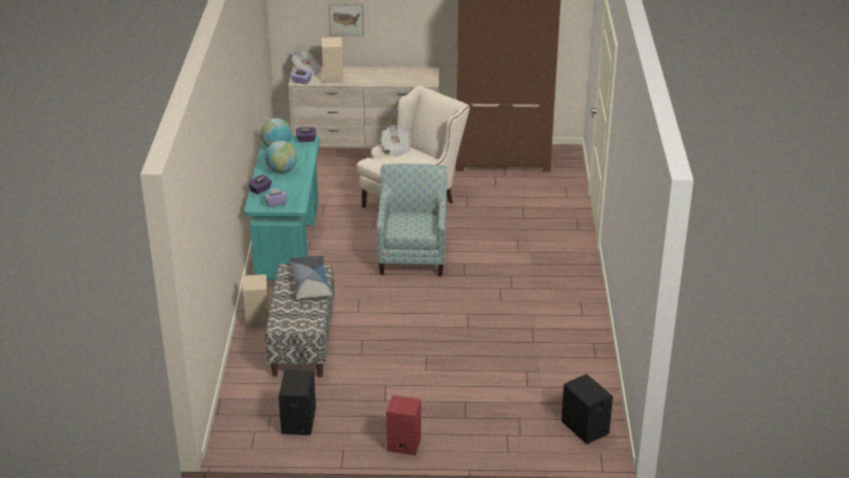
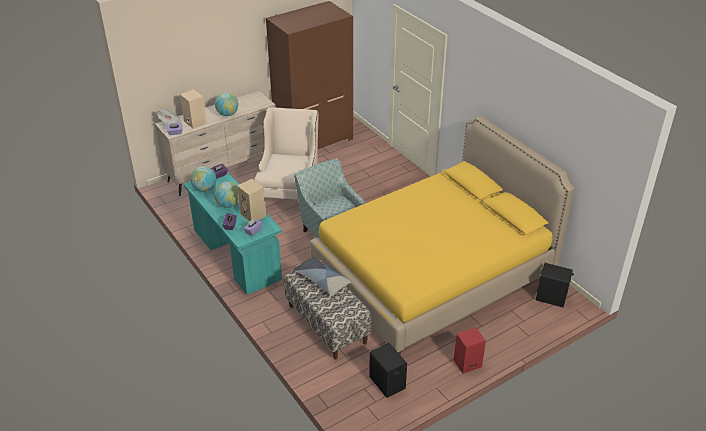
camera: 35 degrees left, 5 degrees up
beige speaker [243,274,269,328] -> beige speaker moved to [237,179,266,221]
picture [328,3,364,36] -> none
newspaper [381,125,411,157] -> none
none -> globe [215,93,238,116]
none -> yellow bed [310,116,575,354]

